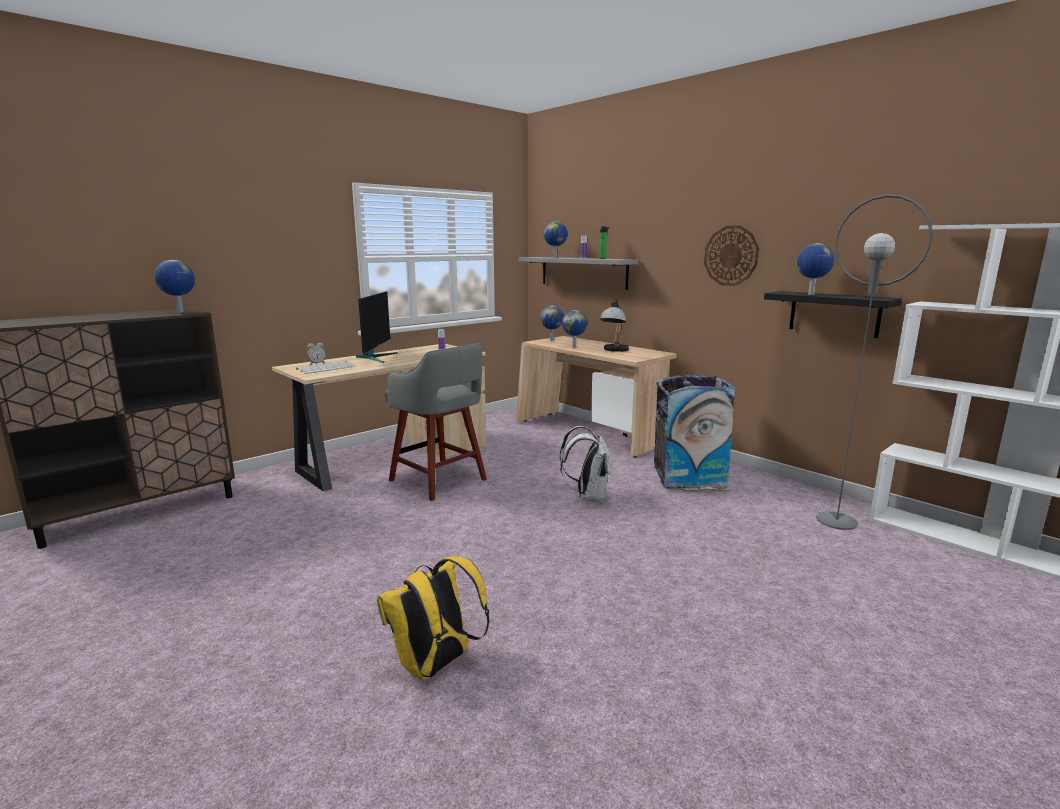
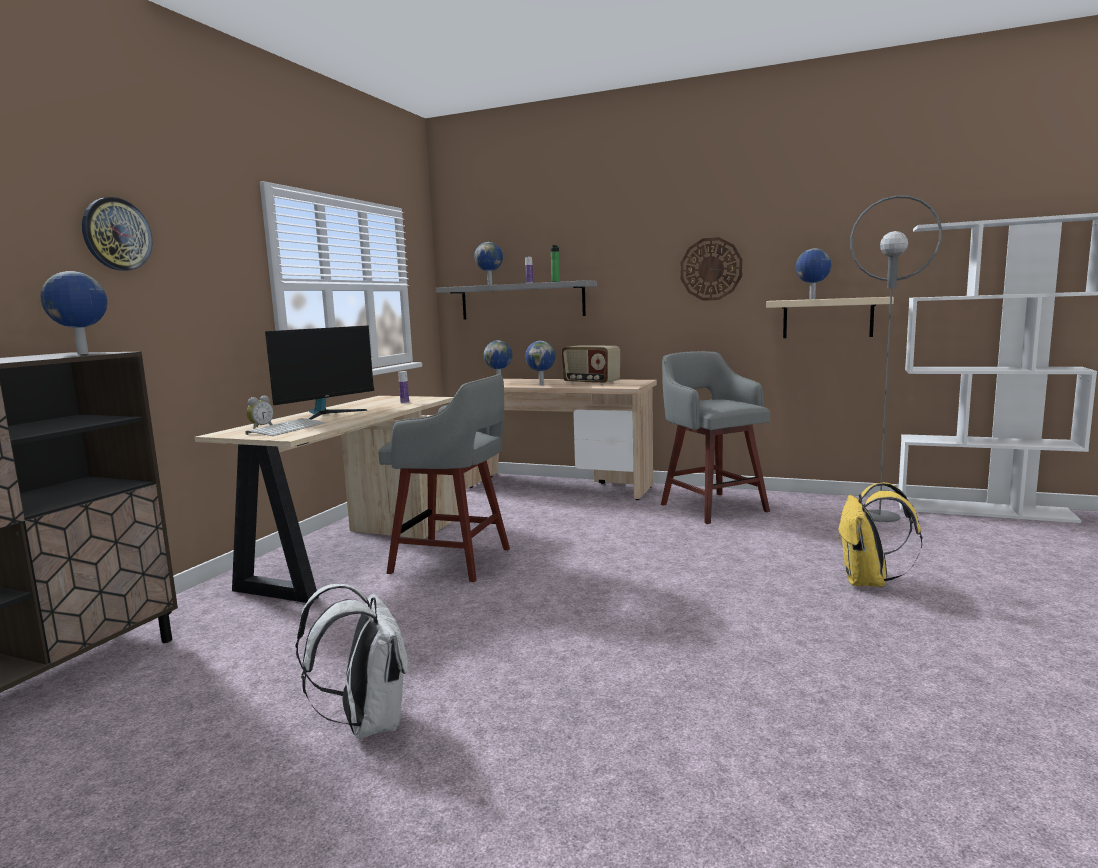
camera: 25 degrees left, 5 degrees down
monitor [356,291,398,363] -> monitor turned 60 degrees clockwise [265,325,374,420]
yellow backpack [377,556,490,680] -> yellow backpack moved to [838,482,923,587]
white backpack [560,426,611,502] -> white backpack moved to [295,584,408,739]
table lamp [600,299,629,352] -> radio [562,346,620,385]
trash can [654,375,736,491] -> grey stool [661,351,770,524]
black shelf [764,291,902,338] -> beige shelf [766,297,894,338]
none -> wall clock [82,197,152,271]

